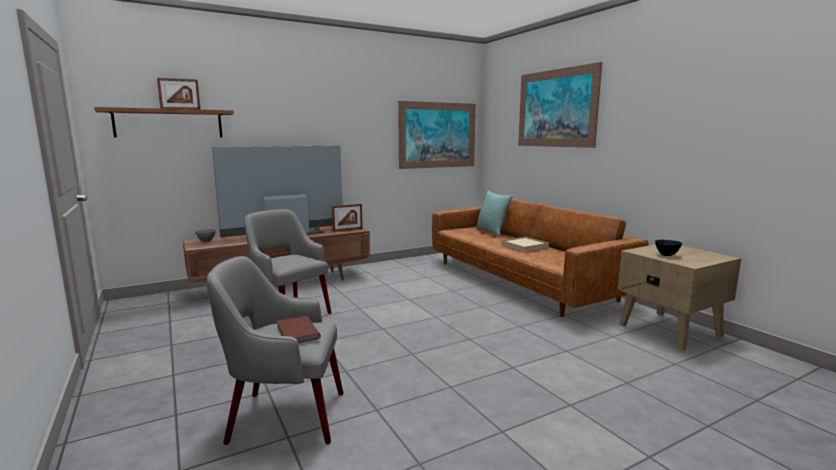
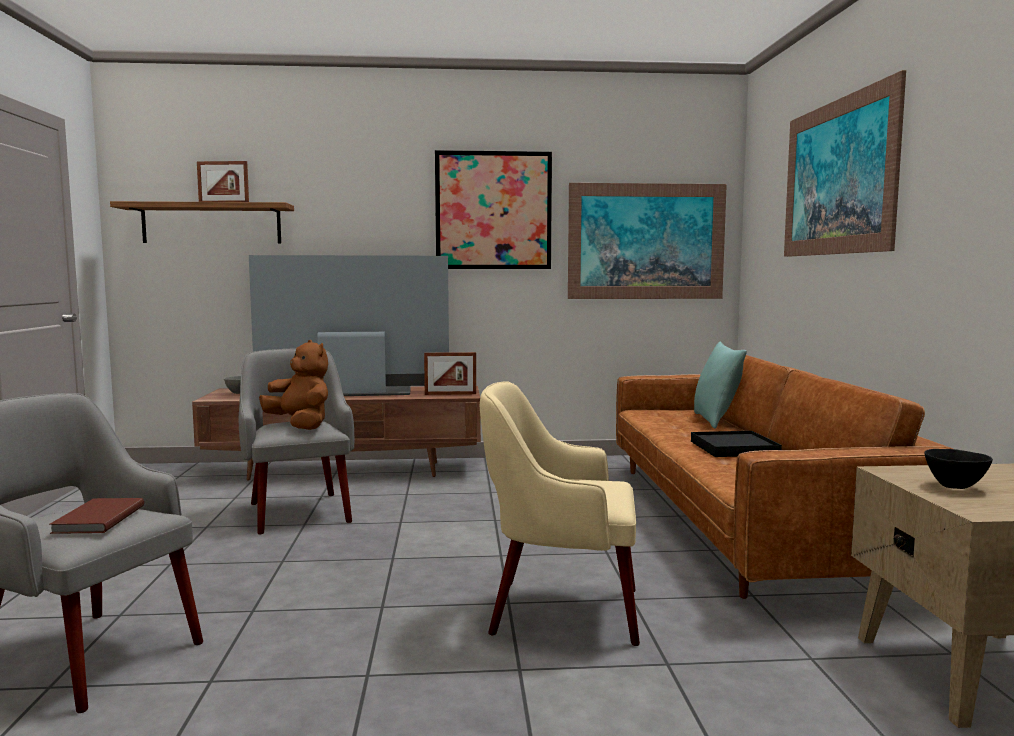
camera: 25 degrees right, 5 degrees down
beige tray [501,237,549,252] -> black tray [691,431,782,457]
none -> brown plush toy [259,340,328,430]
none -> picture [435,150,552,269]
none -> beige armchair [480,381,640,646]

